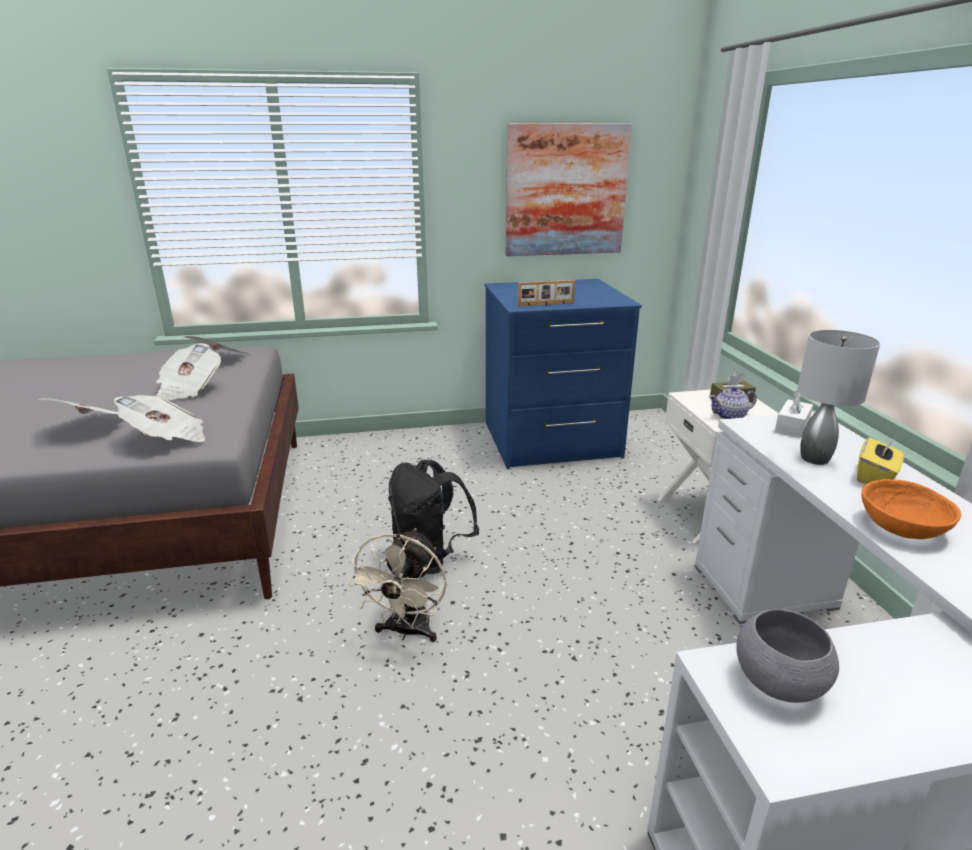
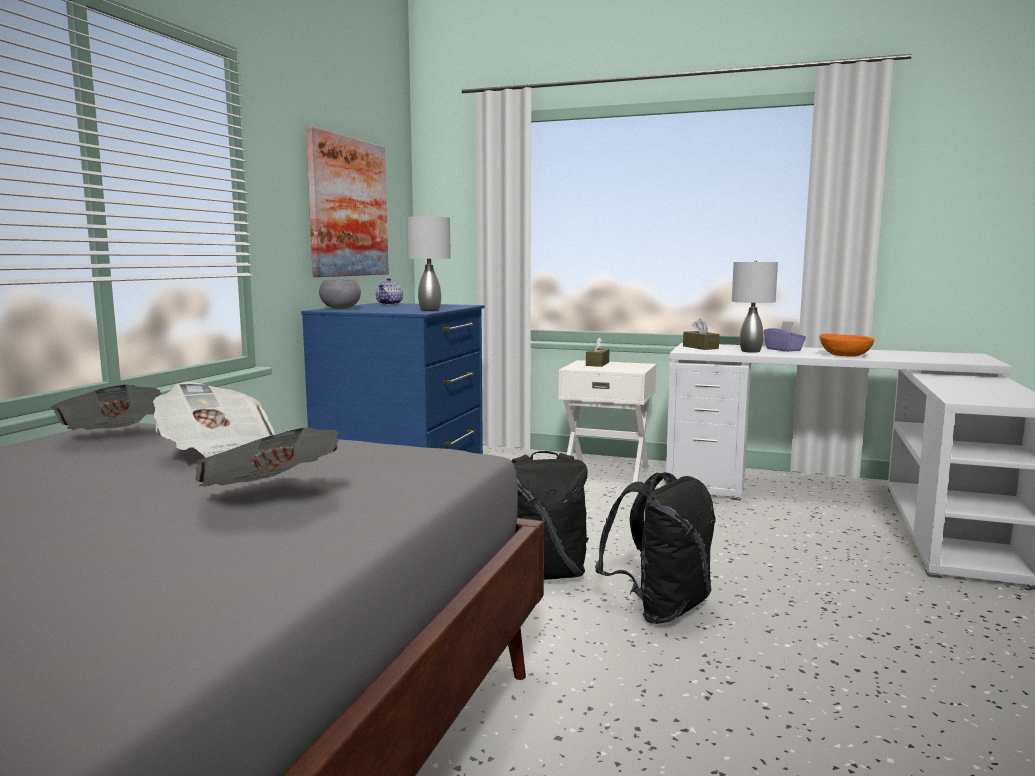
camera: 60 degrees left, 15 degrees down
newspaper [113,395,205,442] -> none
beige fan [347,528,447,642] -> black backpack [595,472,716,624]
picture frame [518,280,575,306] -> grey table lamp [406,216,451,311]
teapot [709,386,757,419] -> teapot moved to [376,278,403,305]
grey bowl [736,609,839,703] -> grey bowl moved to [319,280,361,309]
white tissue box [775,391,813,438] -> brown tissue box [683,318,719,350]
yellow tissue box [857,437,904,484] -> purple tissue box [764,321,806,352]

